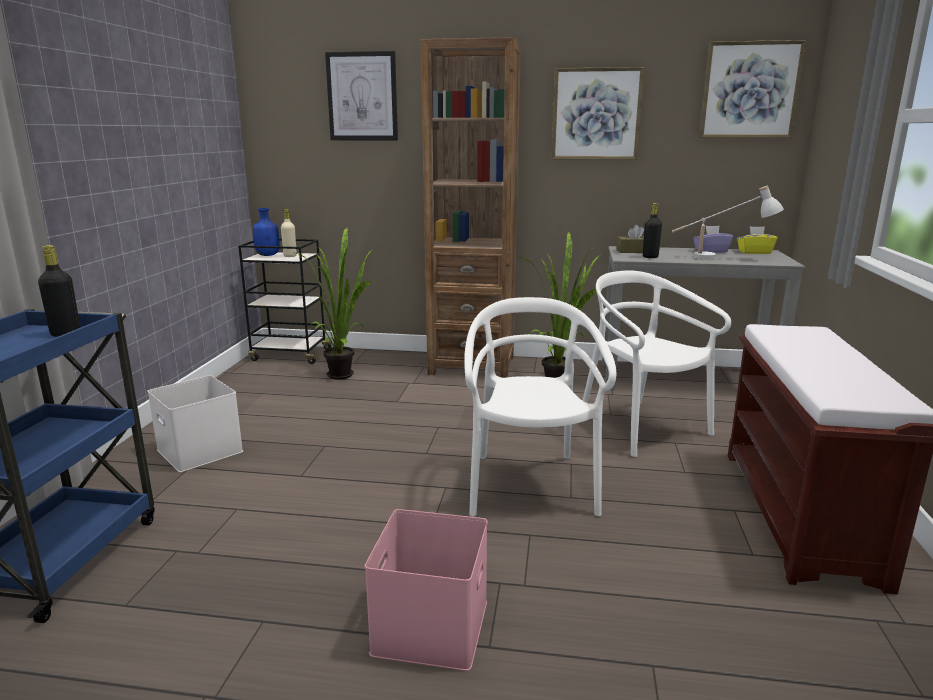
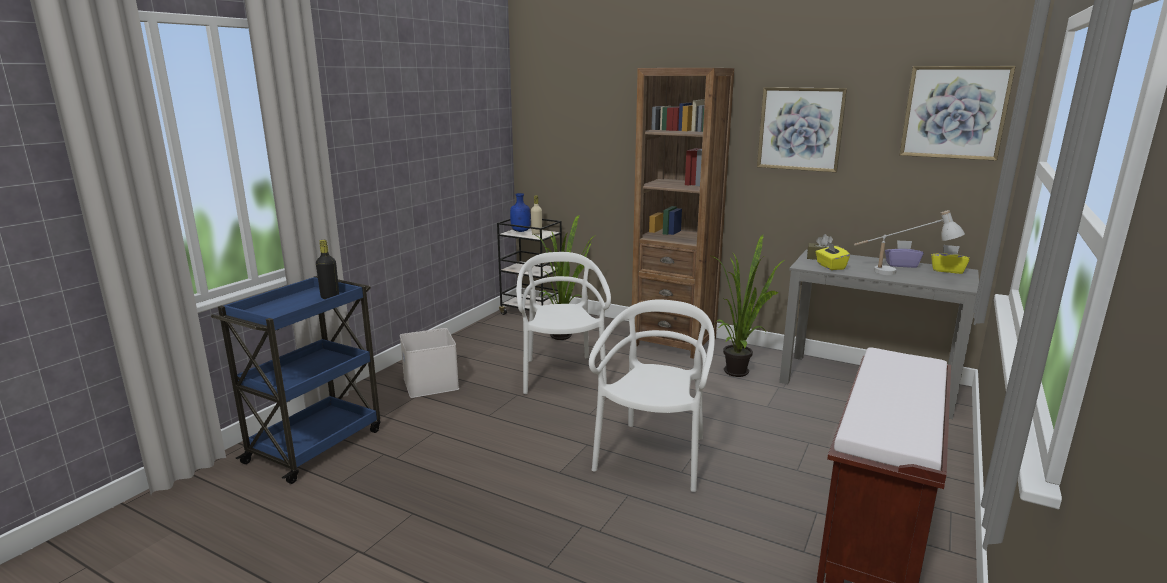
camera: 20 degrees right, 0 degrees up
picture [325,51,398,141] -> none
pink storage box [365,509,488,671] -> none
white chair [582,270,731,457] -> white chair moved to [516,252,611,394]
black bottle [643,203,662,258] -> yellow tissue box [816,241,850,270]

